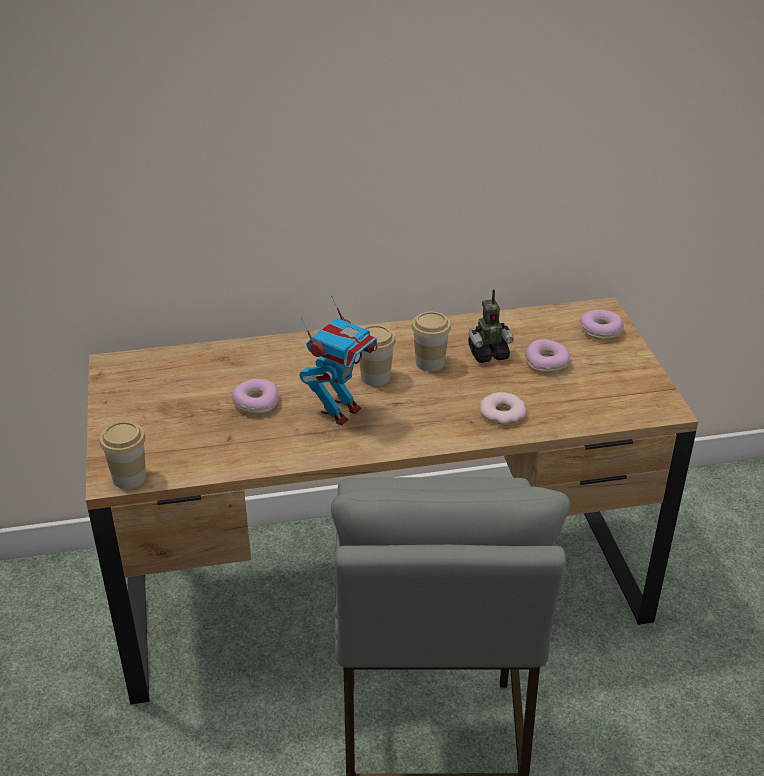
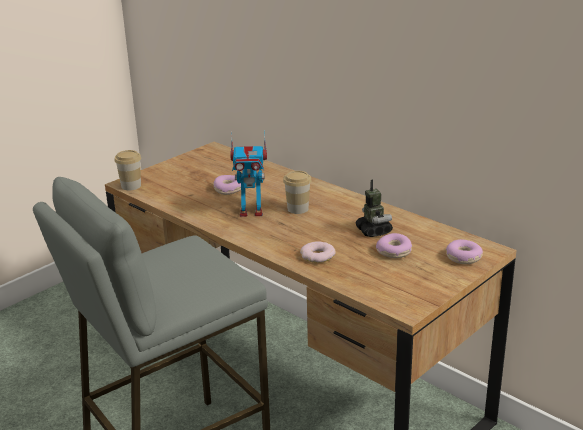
camera: 55 degrees right, 10 degrees down
cup [412,312,451,371] -> none
toy robot [468,289,514,363] -> toy robot turned 150 degrees counterclockwise [355,179,393,237]

